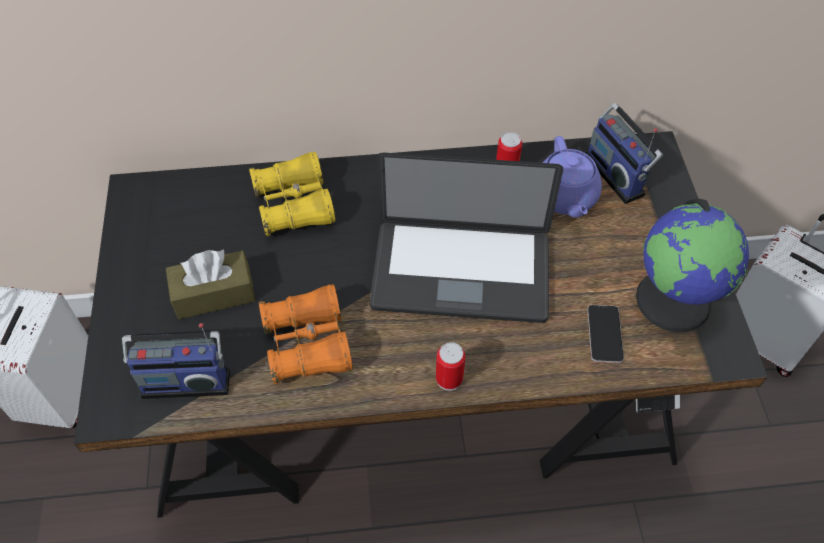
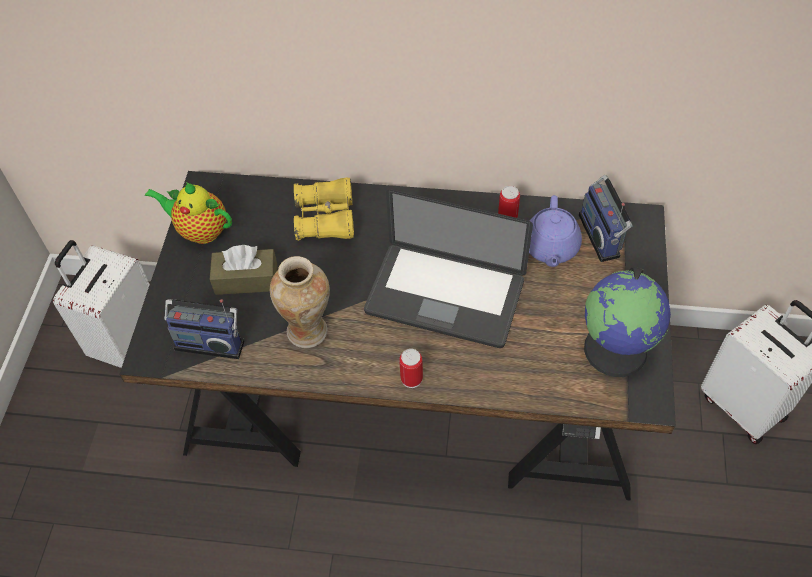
camera: 15 degrees right, 0 degrees up
orange binoculars [259,284,353,384] -> vase [270,256,330,348]
phone [587,305,624,363] -> none
none -> teapot [145,182,232,244]

